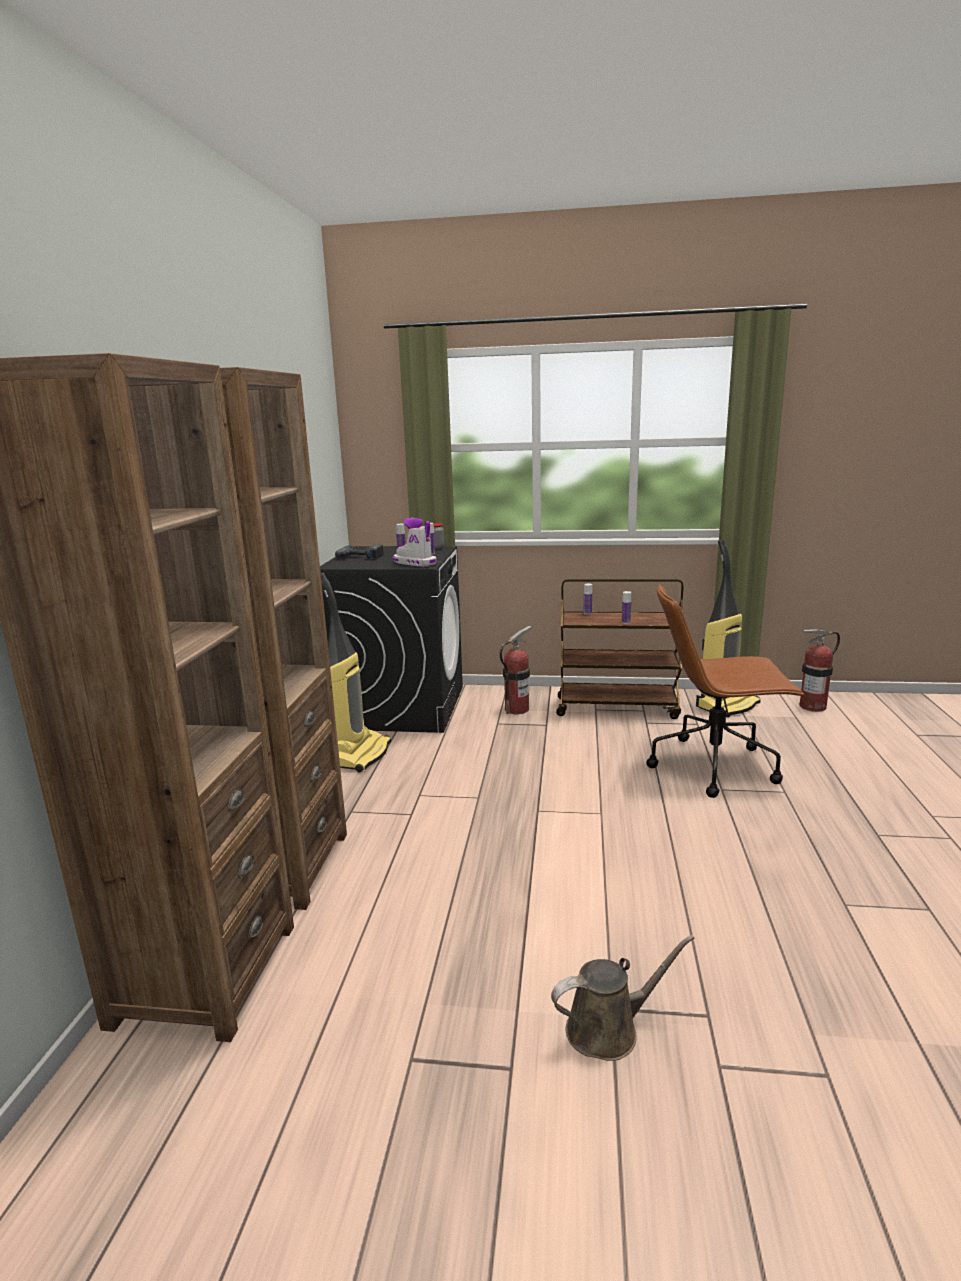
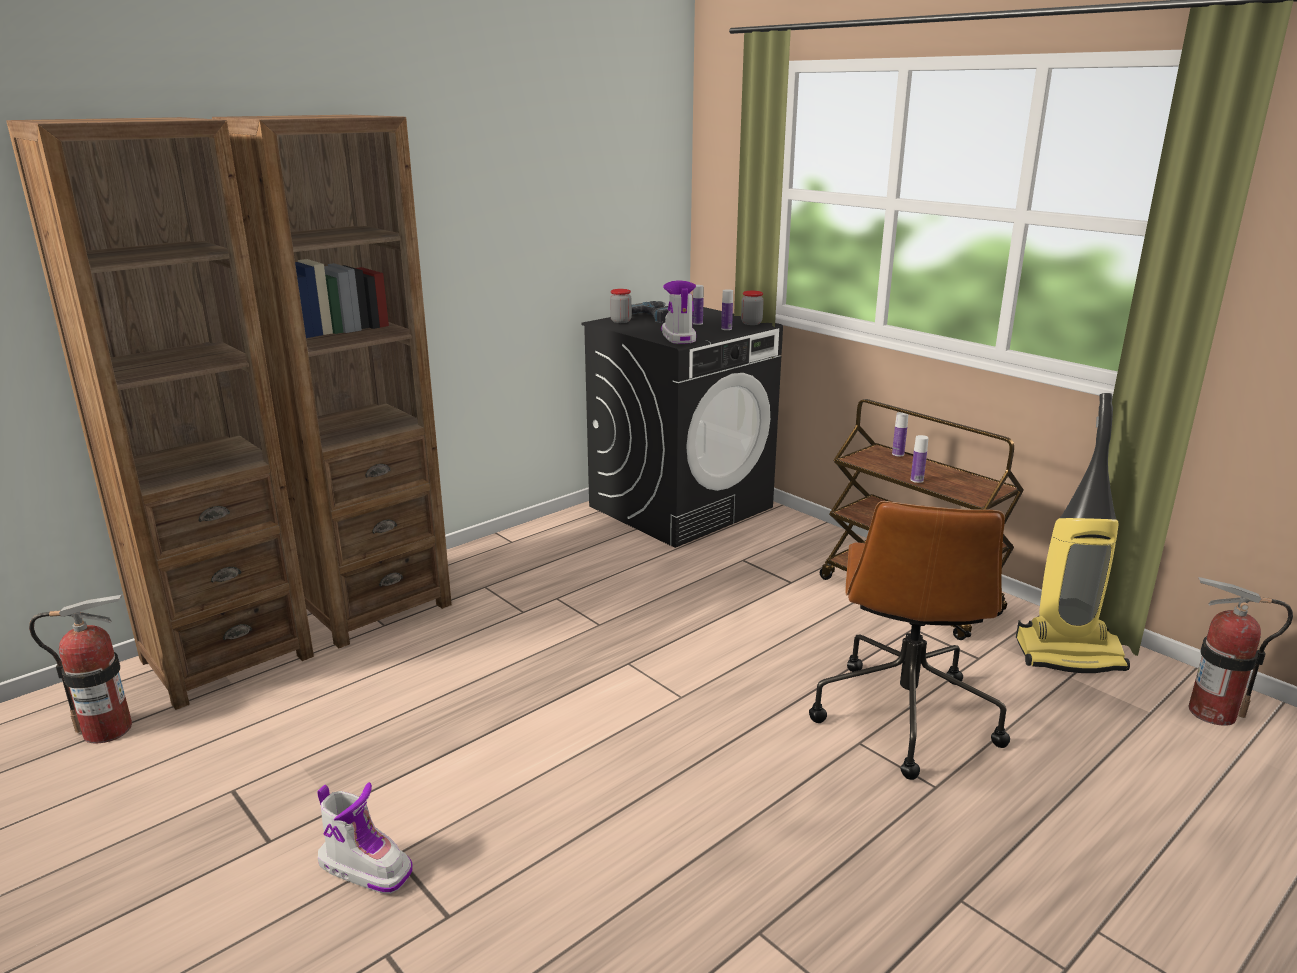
camera: 40 degrees right, 5 degrees up
vacuum cleaner [321,573,391,772] -> none
fire extinguisher [500,626,532,714] -> fire extinguisher moved to [29,595,132,743]
brown watering can [551,935,695,1061] -> boot [317,782,413,894]
brown office chair [646,584,804,798] -> brown office chair turned 120 degrees counterclockwise [809,501,1010,780]
none -> jar [610,289,632,323]

